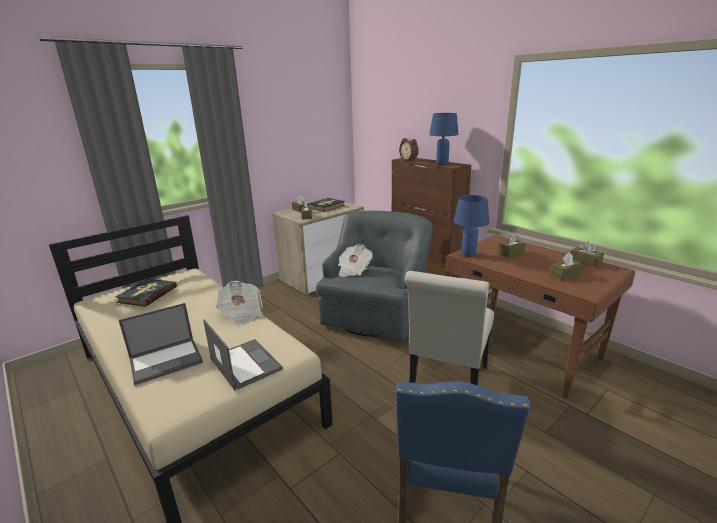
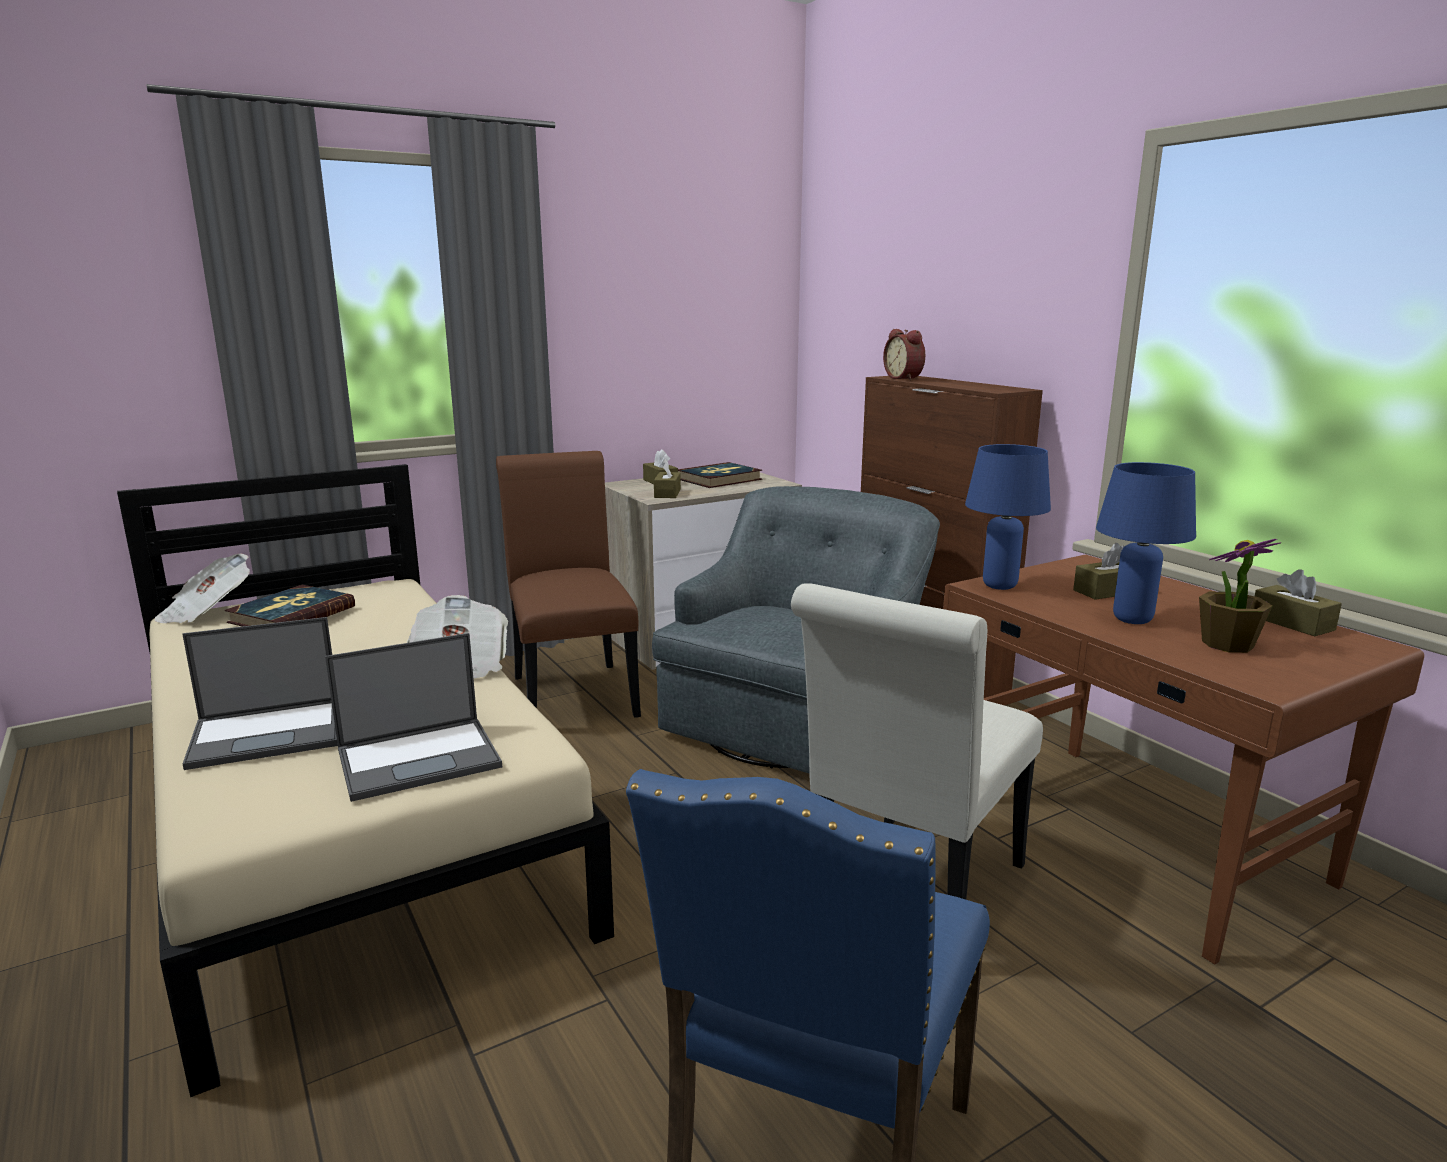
camera: 10 degrees right, 5 degrees down
laptop [203,319,283,391] -> laptop turned 90 degrees clockwise [325,633,502,802]
newspaper [338,244,373,277] -> newspaper moved to [155,553,250,623]
blue table lamp [429,113,459,165] -> blue table lamp moved to [1096,462,1196,624]
brown tissue box [550,253,584,281] -> potted plant [1199,539,1281,653]
none -> brown chair [496,451,641,718]

